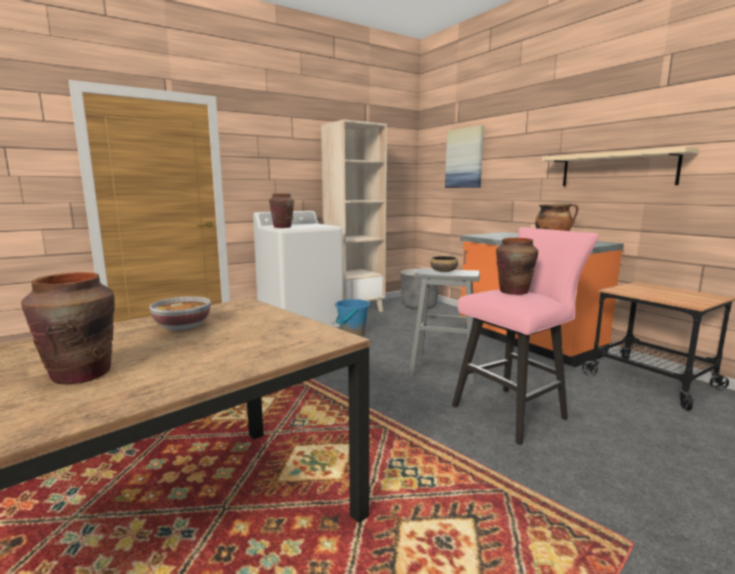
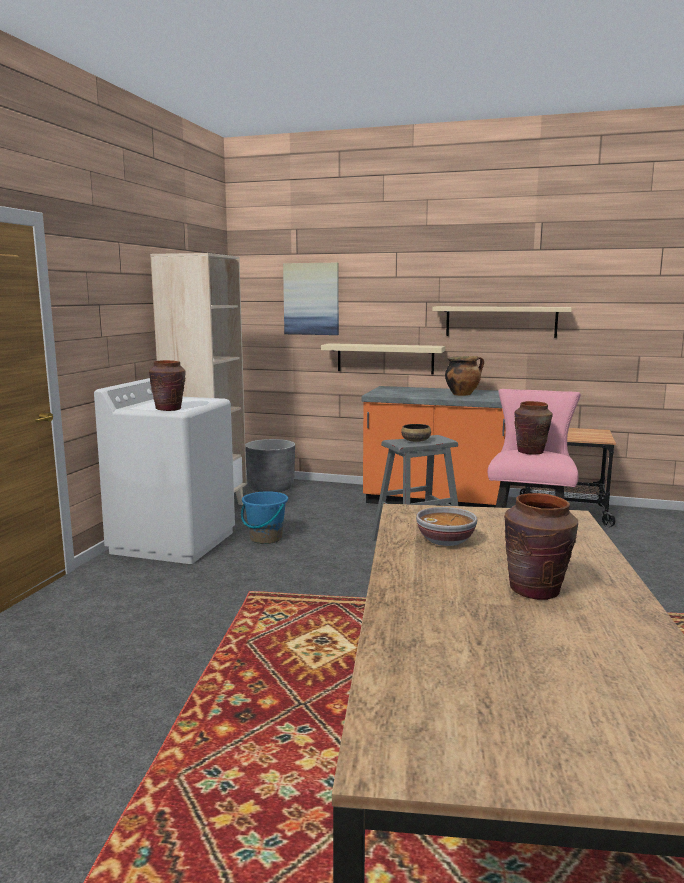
camera: 40 degrees left, 0 degrees up
none -> beige shelf [321,343,445,374]

